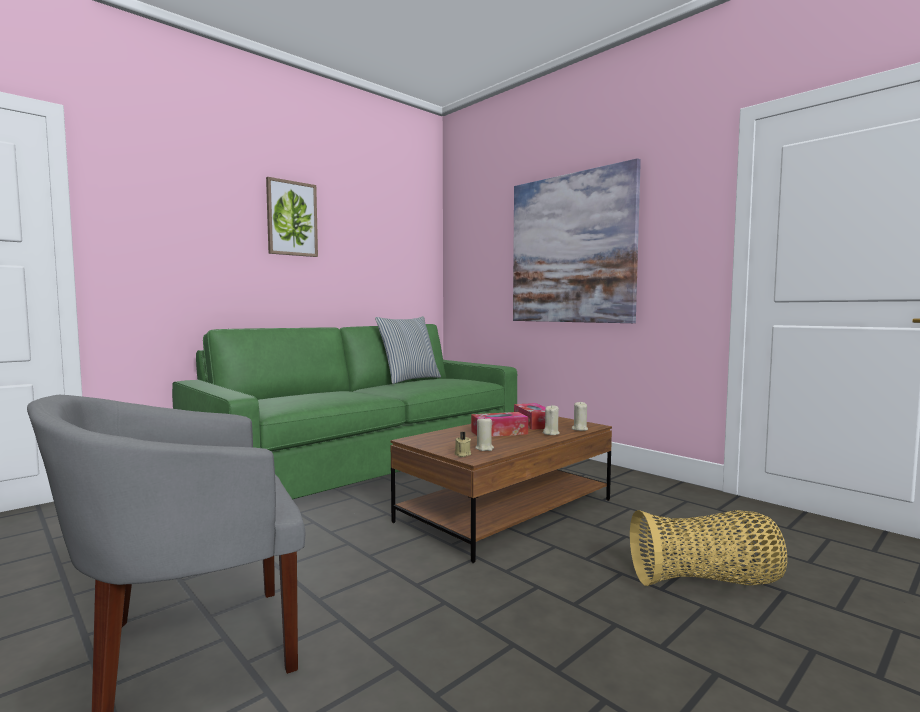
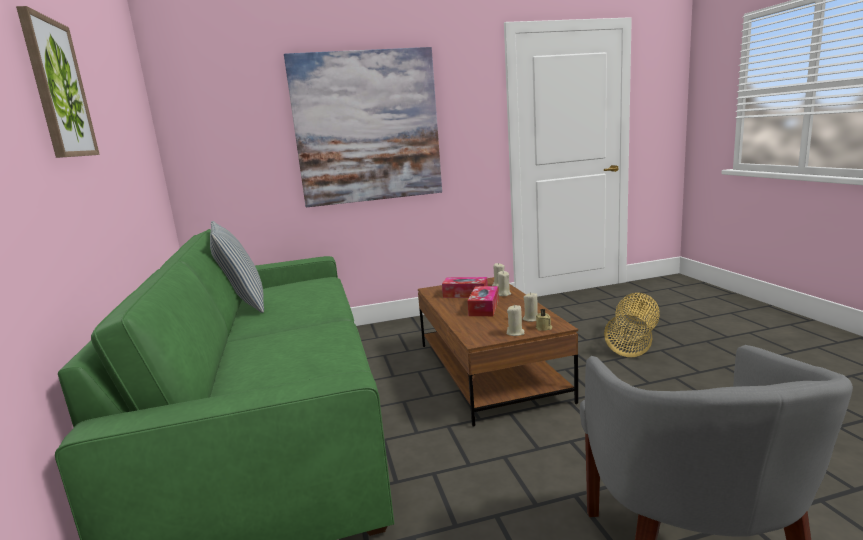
camera: 60 degrees left, 10 degrees up
none -> beige candle [506,305,525,336]

